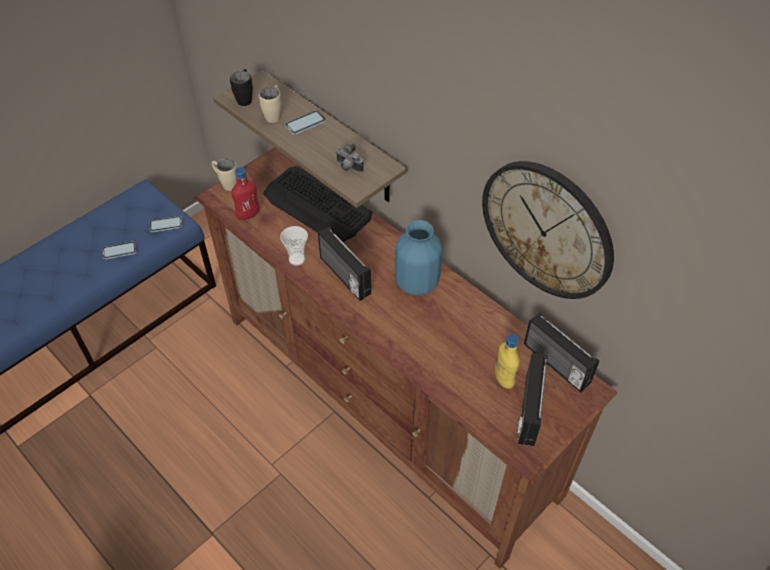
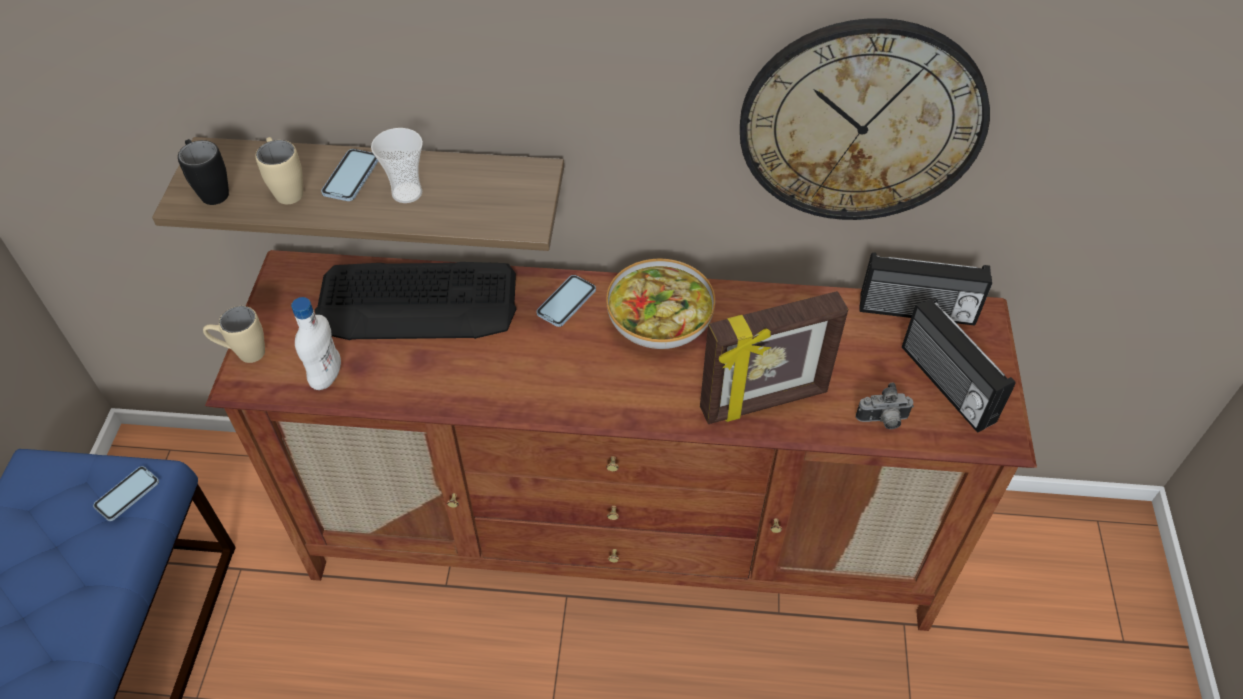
camera: 40 degrees left, 0 degrees up
phone [102,241,136,260] -> phone moved to [536,275,596,327]
red bottle [231,167,260,220] -> white bottle [291,297,341,390]
cup [280,226,308,266] -> cup moved to [371,128,423,203]
radio [318,227,371,301] -> none
camera [336,144,363,172] -> camera moved to [856,382,914,429]
blue vase [395,220,442,296] -> bowl [606,259,715,349]
yellow bottle [495,334,520,389] -> none
none -> picture frame [700,291,848,424]

